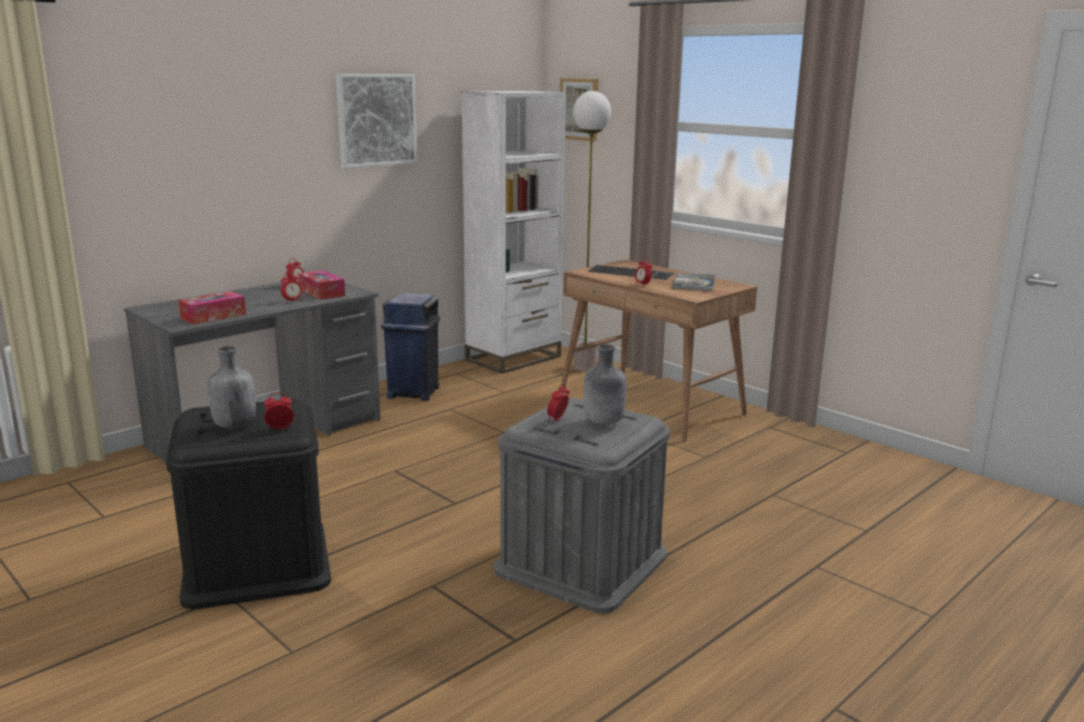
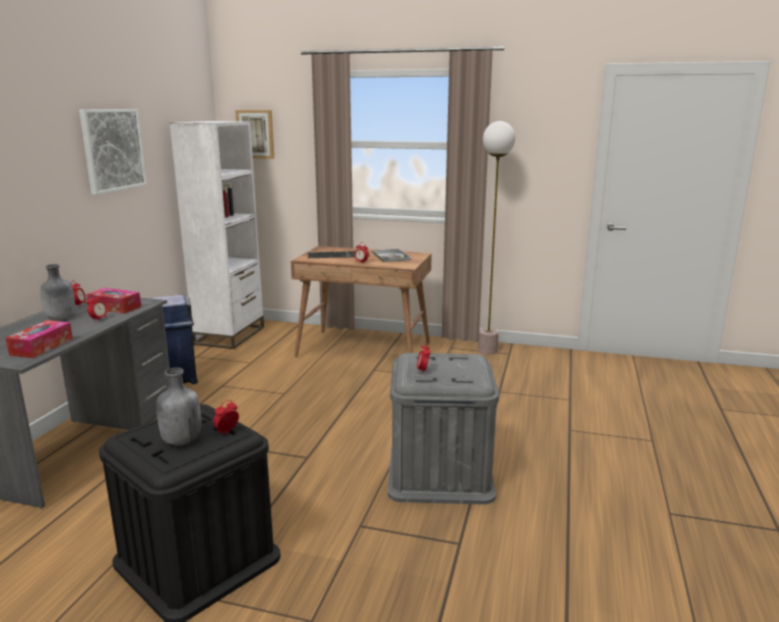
camera: 30 degrees left, 0 degrees up
floor lamp [573,91,611,372] -> floor lamp moved to [478,121,515,354]
grey bottle [583,344,626,425] -> grey bottle moved to [40,264,75,320]

